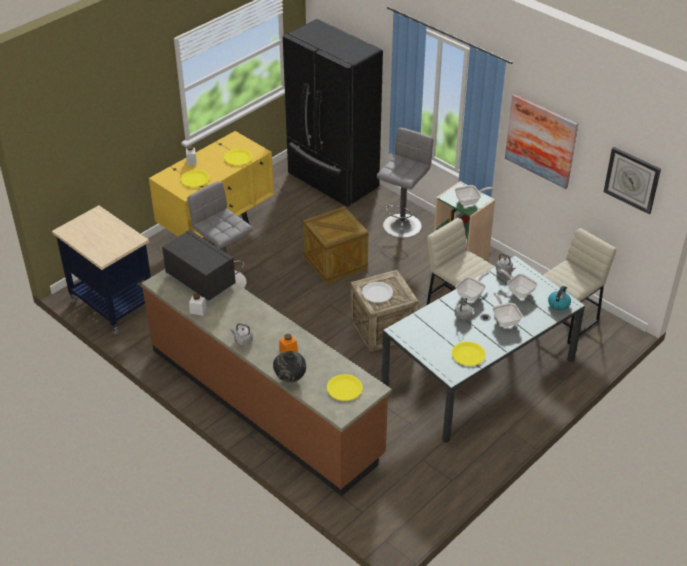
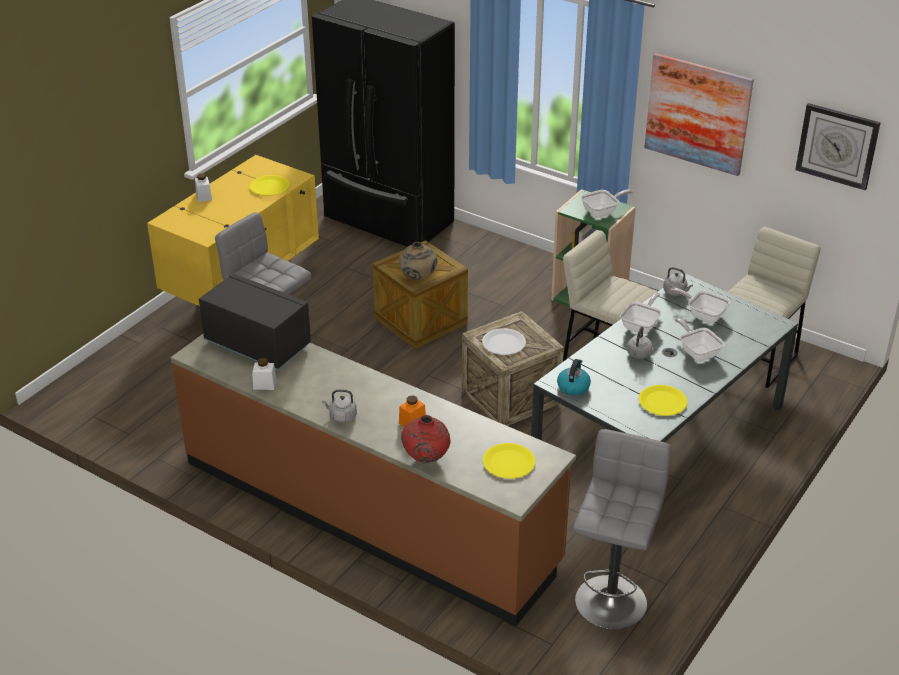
camera: 10 degrees left, 5 degrees down
blue cart [52,205,151,335] -> none
yellow plate [181,170,210,187] -> none
black vase [273,351,306,383] -> red vase [401,415,451,463]
grey stool [377,128,434,238] -> grey stool moved to [573,429,671,629]
kettle [548,286,571,310] -> kettle moved to [557,359,591,395]
none -> beige vase [399,242,438,280]

